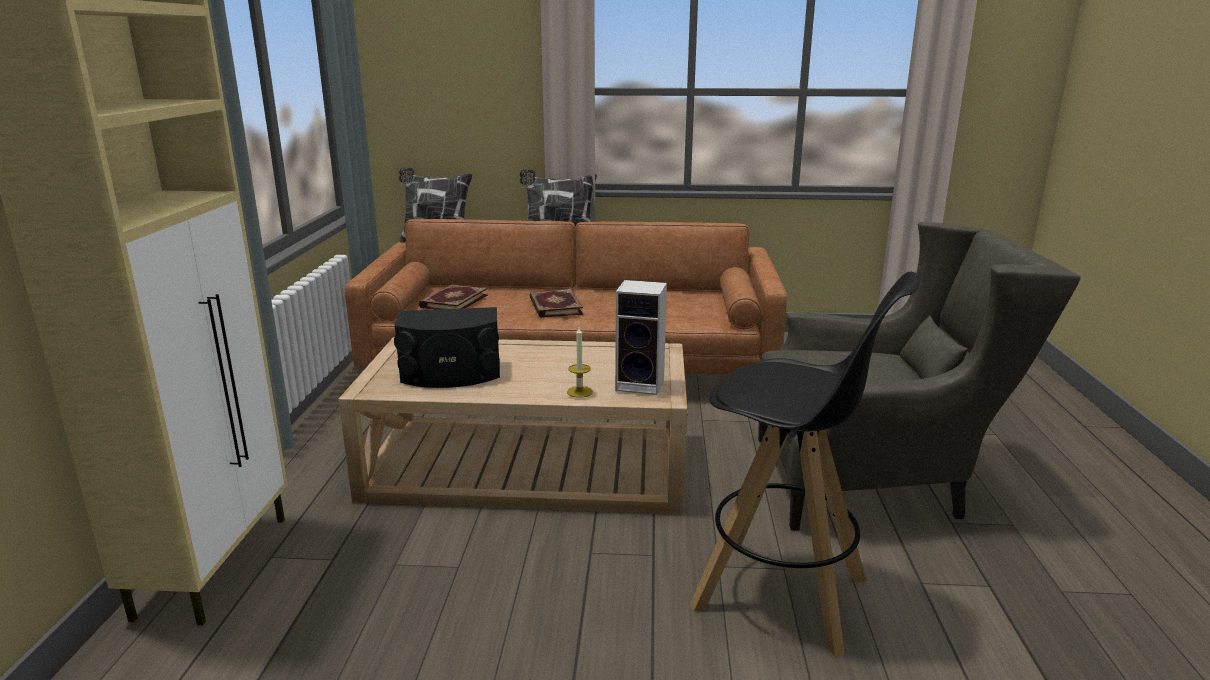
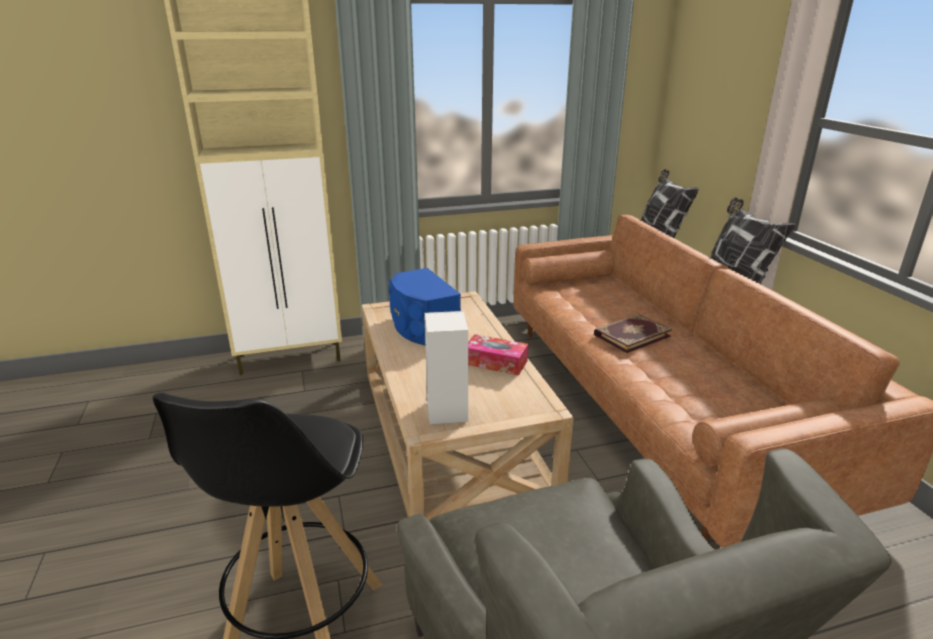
camera: 70 degrees right, 5 degrees up
black speaker [394,307,500,388] -> blue speaker [389,268,461,345]
book [419,284,487,310] -> none
candle [567,327,593,398] -> none
none -> tissue box [468,334,528,376]

